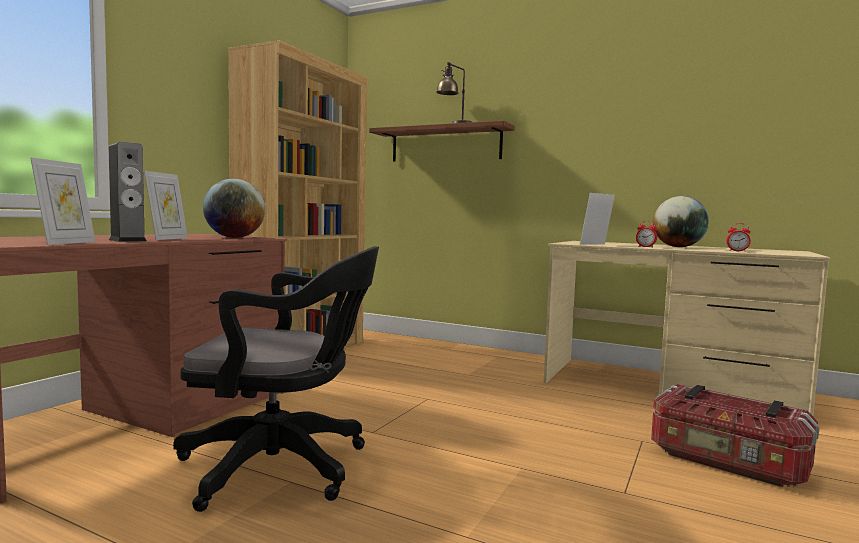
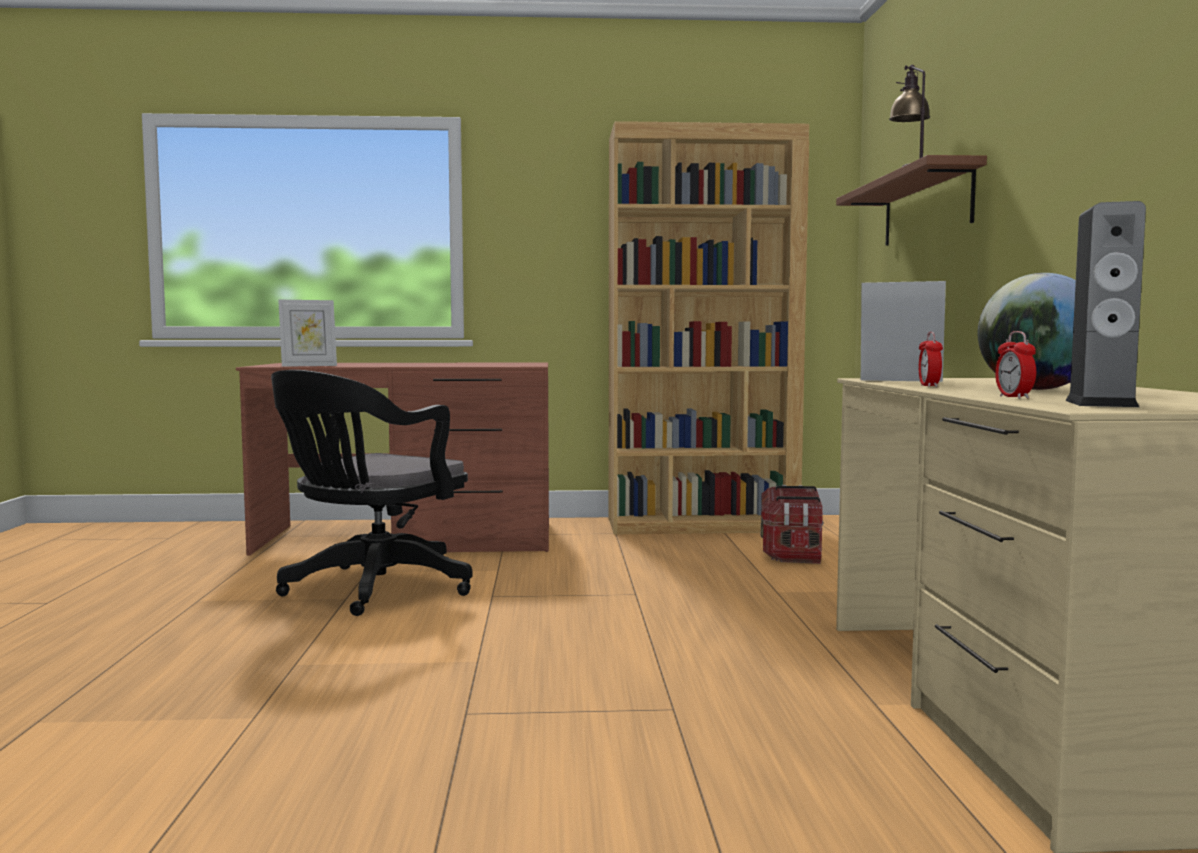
camera: 60 degrees right, 0 degrees up
speaker [109,142,147,242] -> speaker moved to [1065,201,1146,407]
picture frame [144,171,188,240] -> none
black office chair [173,246,379,512] -> black office chair turned 60 degrees clockwise [271,370,473,616]
globe [203,179,265,238] -> none
storage box [651,384,819,487] -> storage box moved to [761,485,824,564]

